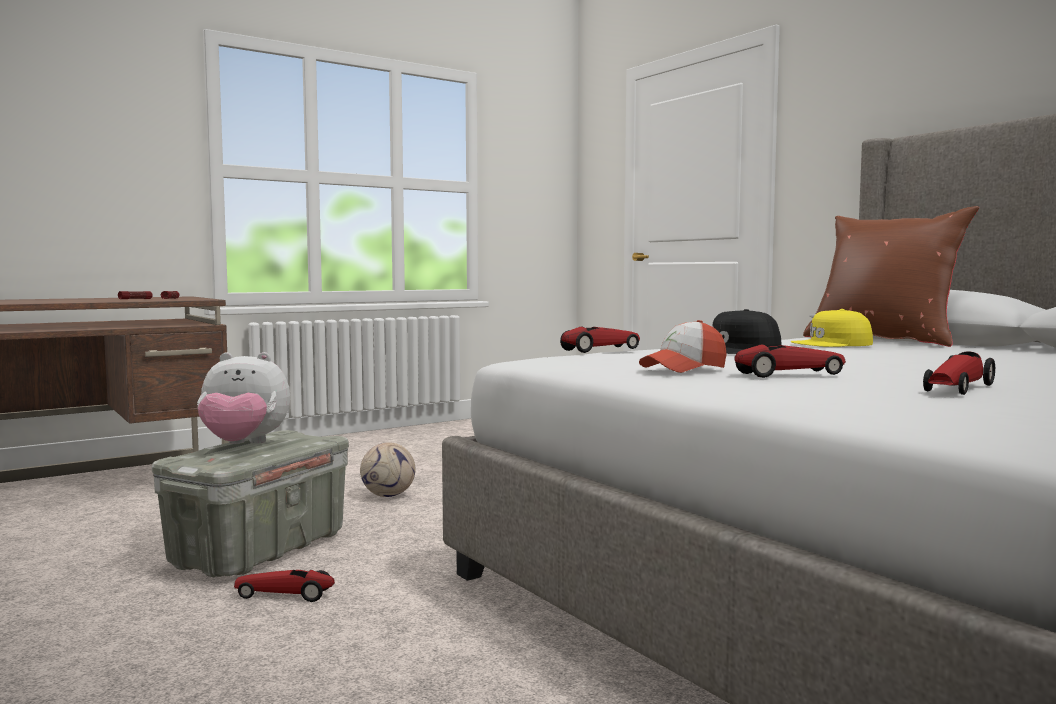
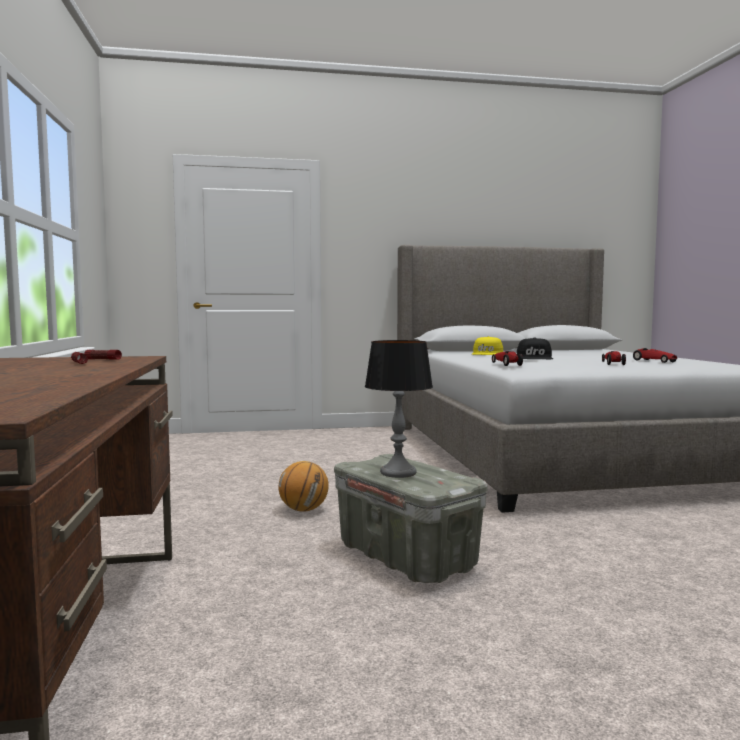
camera: 65 degrees left, 0 degrees up
plush toy [197,352,290,444] -> table lamp [365,340,433,478]
toy car [234,570,335,602] -> none
football [360,442,416,497] -> basketball [279,461,329,512]
cap [639,320,727,373] -> none
brown pillow [803,206,979,347] -> none

